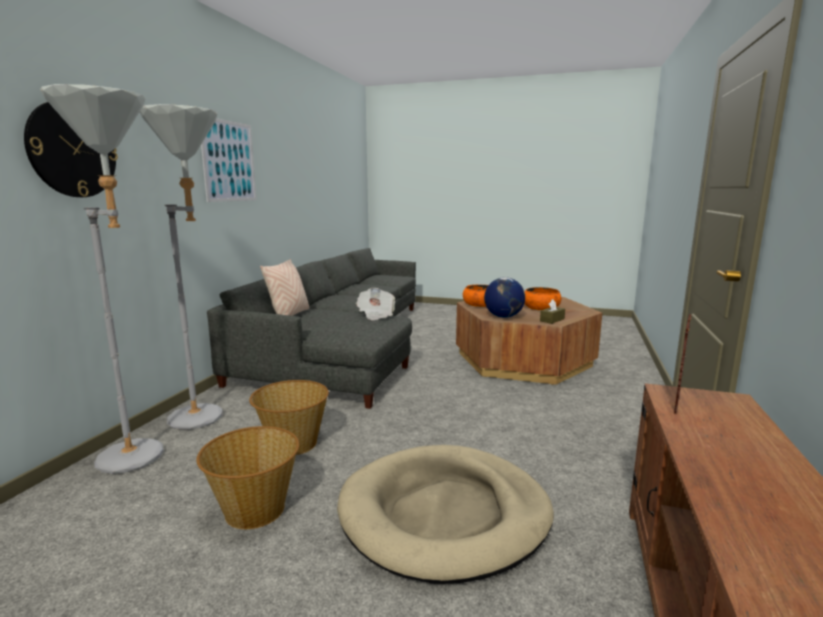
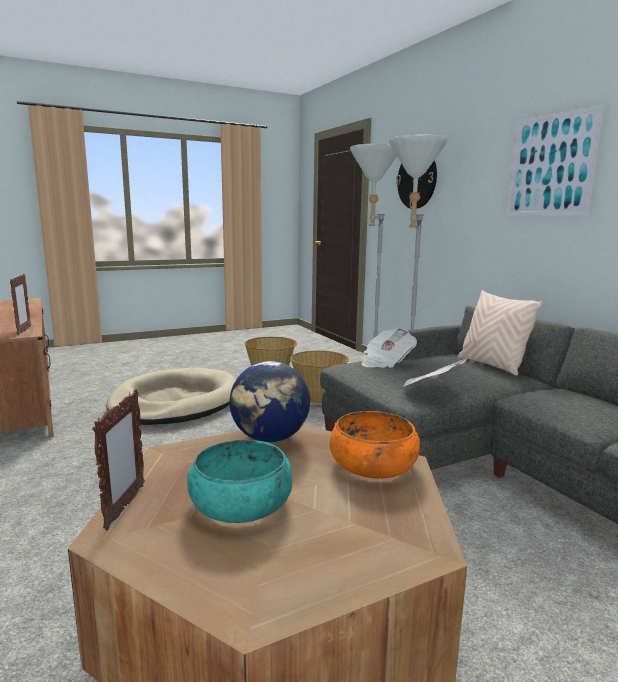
camera: 135 degrees right, 0 degrees up
orange bowl [524,287,561,310] -> turquoise bowl [187,440,292,523]
brown tissue box [540,299,565,324] -> none
none -> picture frame [92,389,145,530]
none -> newspaper [361,328,417,368]

